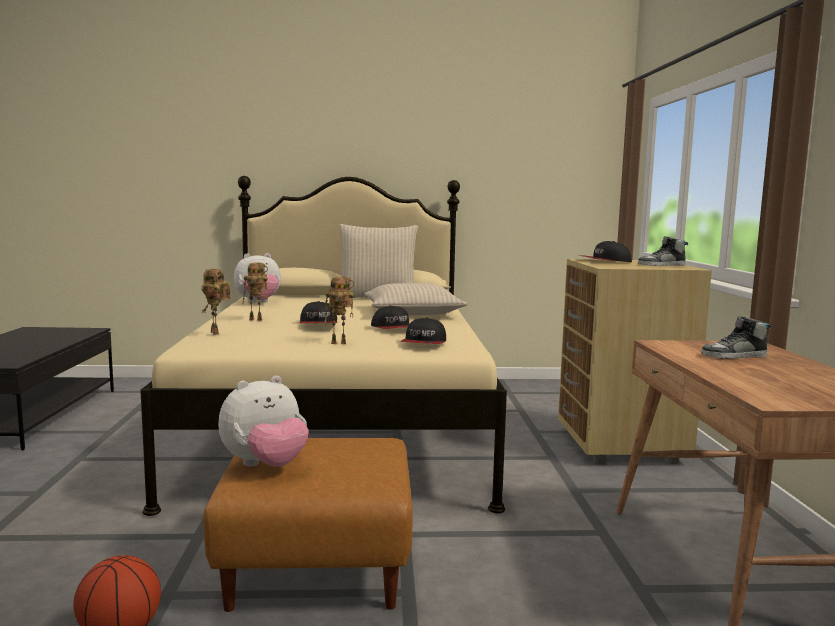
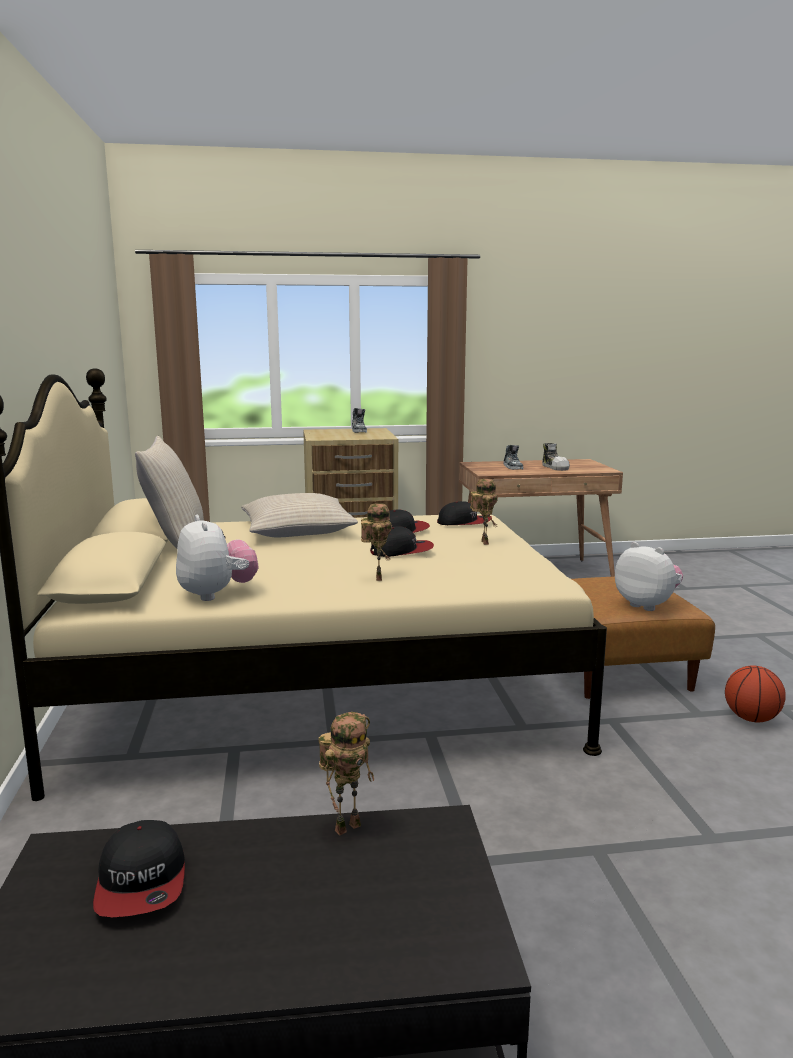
camera: 95 degrees left, 5 degrees up
toy robot [201,269,231,335] -> toy robot moved to [318,712,374,835]
cap [579,241,632,262] -> cap moved to [93,820,185,917]
none -> shoe [542,443,570,471]

